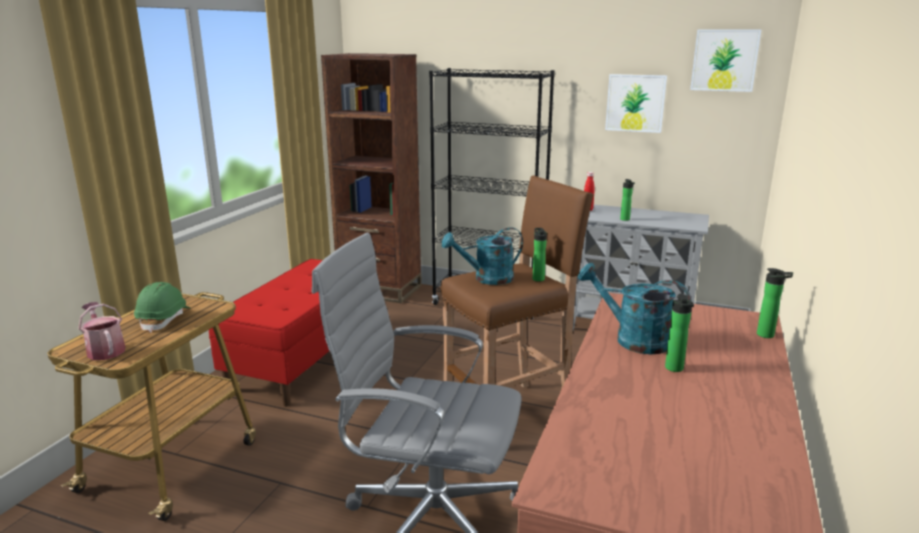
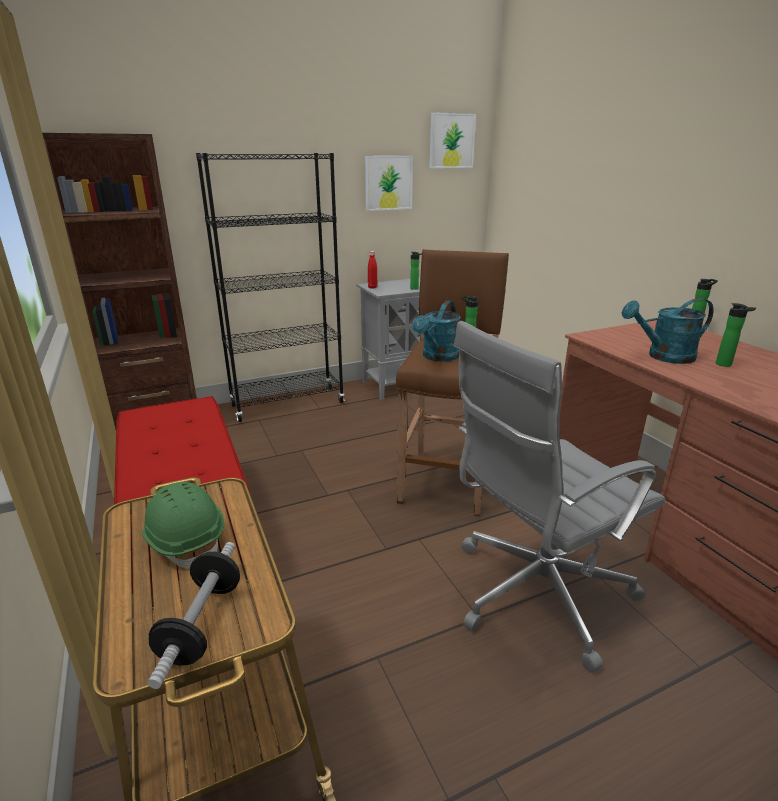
camera: 45 degrees left, 5 degrees up
watering can [78,302,125,360] -> dumbbell [147,542,240,689]

